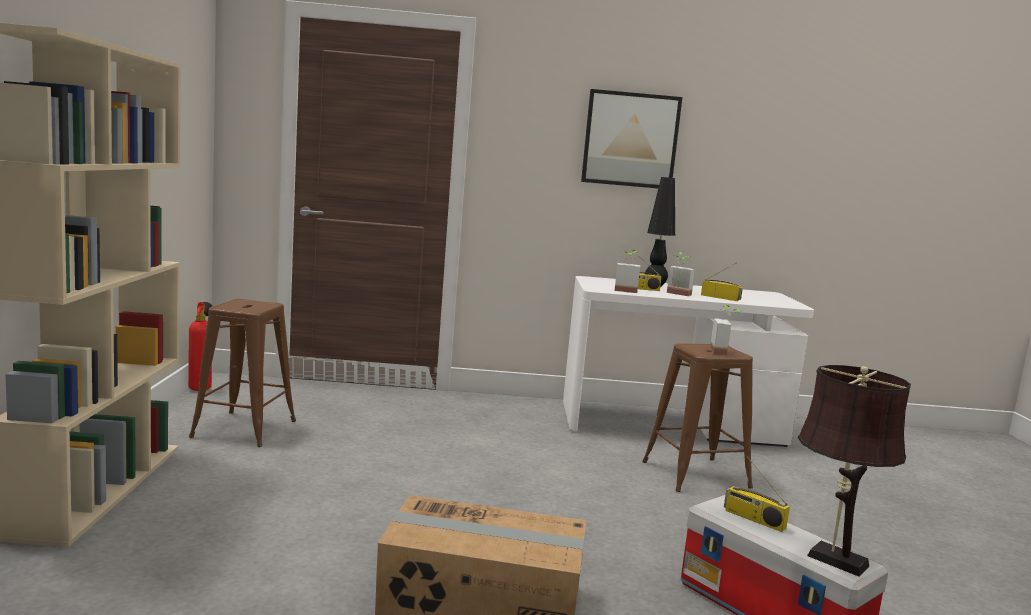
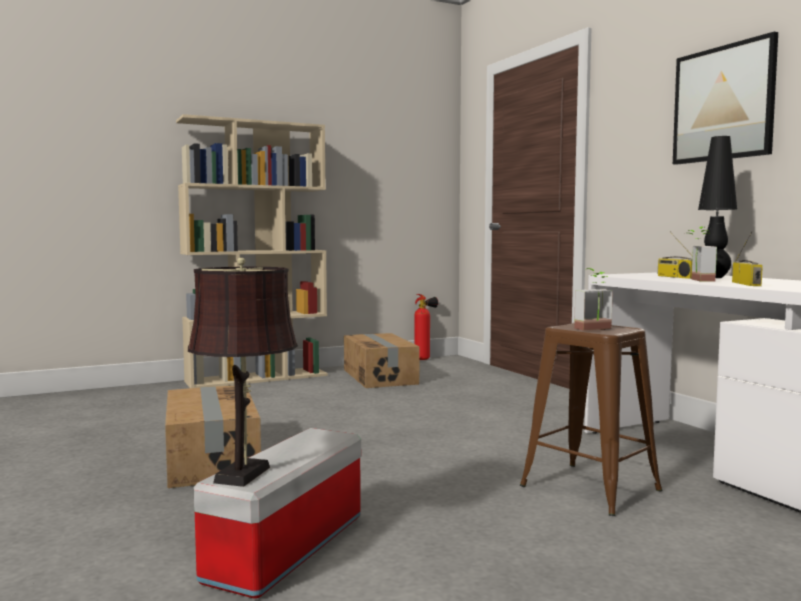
camera: 65 degrees right, 5 degrees down
brown stool [189,299,296,447] -> cardboard box [344,333,420,388]
potted plant [615,250,640,293] -> none
radio [724,456,790,532] -> none

